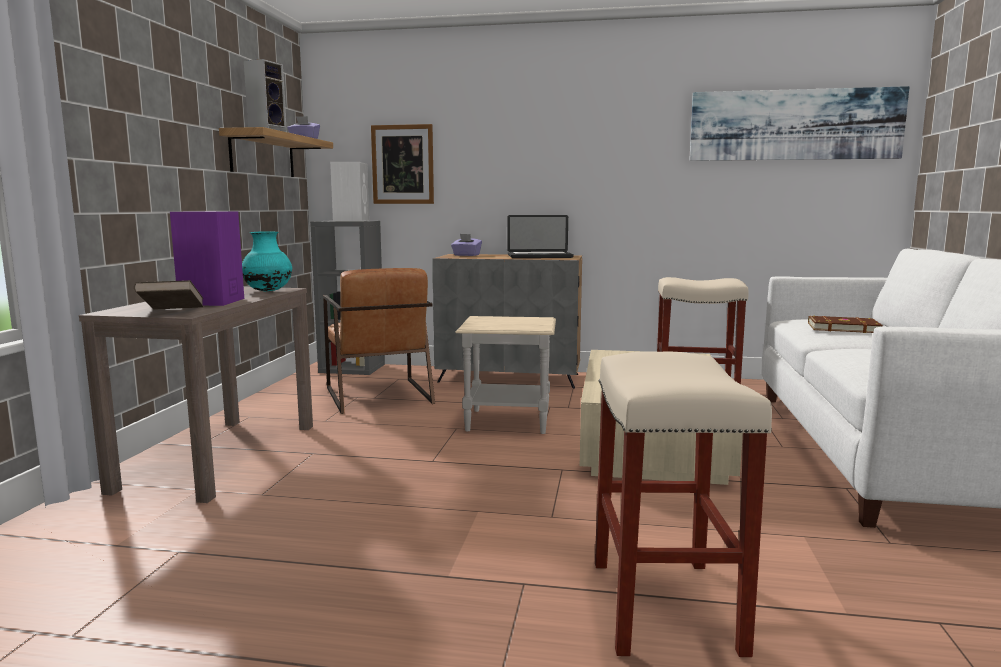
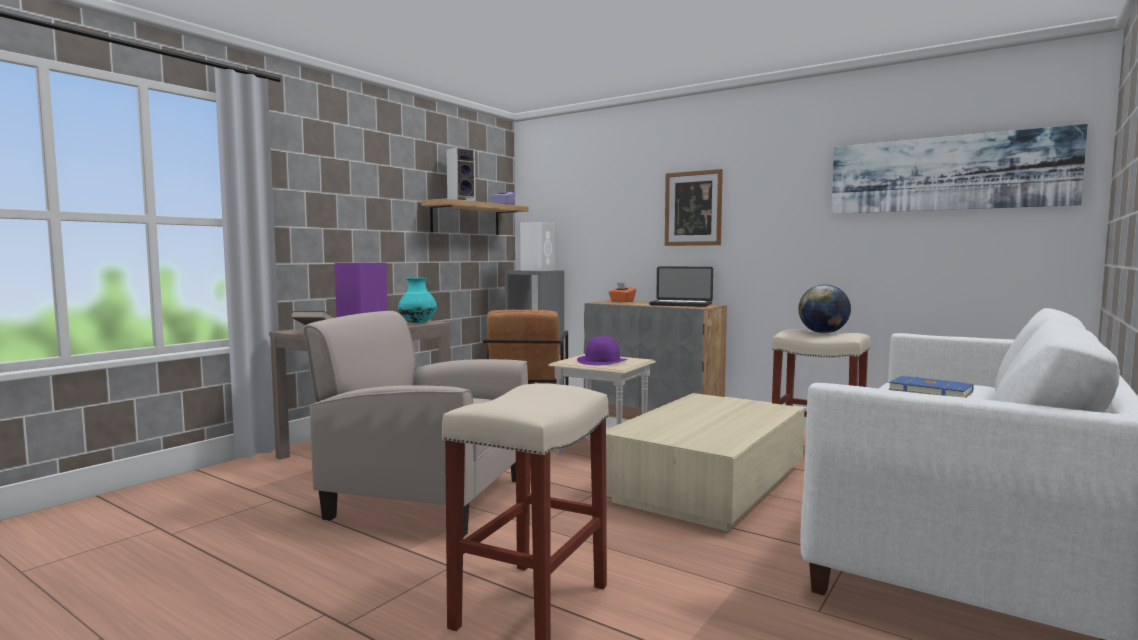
camera: 25 degrees right, 5 degrees down
picture [371,124,434,204] -> picture moved to [665,169,723,246]
purple tissue box [451,234,482,256] -> orange tissue box [608,283,636,302]
brown book [808,316,883,333] -> blue book [888,376,974,398]
none -> beige armchair [303,311,528,537]
none -> purple hat [577,336,628,365]
none -> globe [798,284,851,333]

